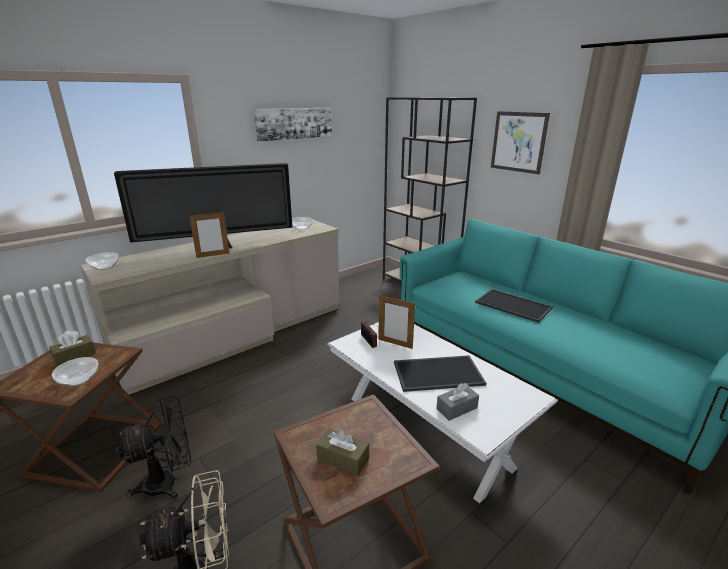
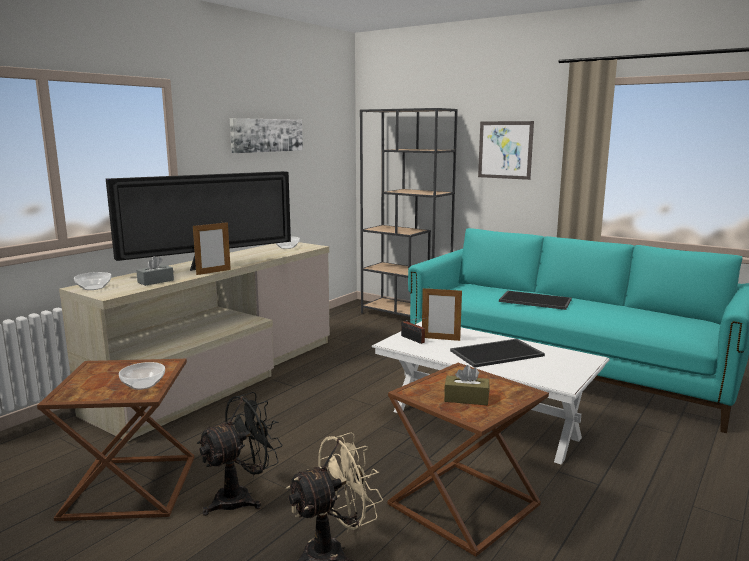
camera: 15 degrees left, 10 degrees down
brown tissue box [49,331,96,367] -> none
grey tissue box [436,383,479,421] -> grey tissue box moved to [136,256,174,286]

